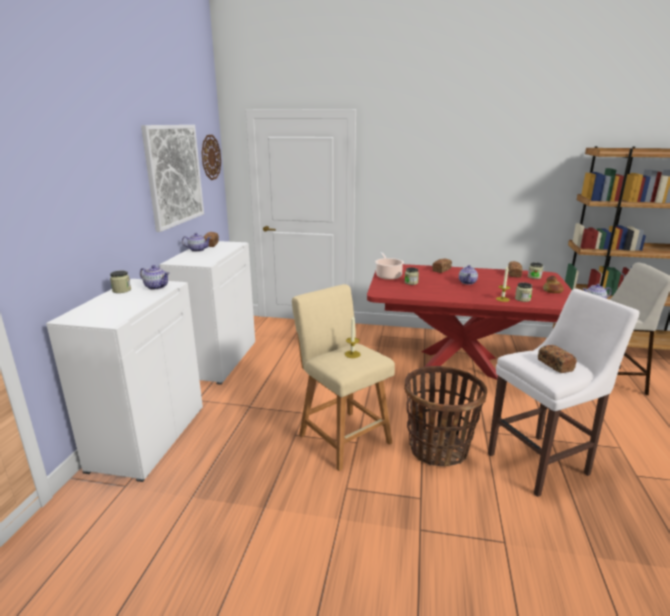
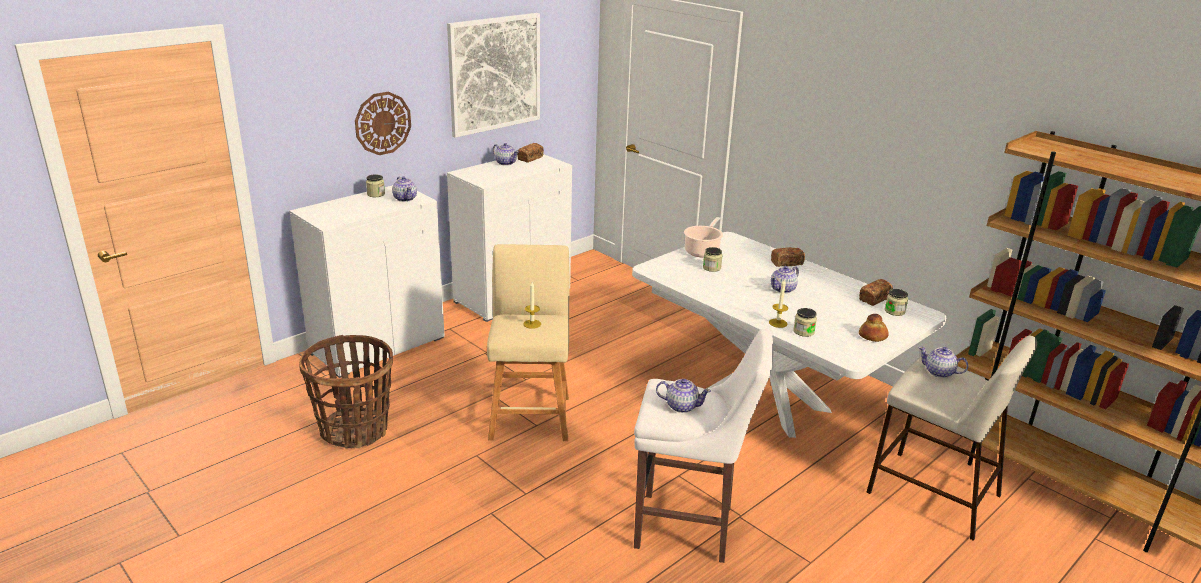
camera: 35 degrees right, 5 degrees up
wall clock [201,135,221,180] -> wall clock moved to [355,92,411,155]
red dining table [367,264,572,380] -> white dining table [632,232,946,438]
basket [404,366,487,466] -> basket moved to [299,335,393,448]
bread [538,345,577,373] -> teapot [656,379,711,413]

